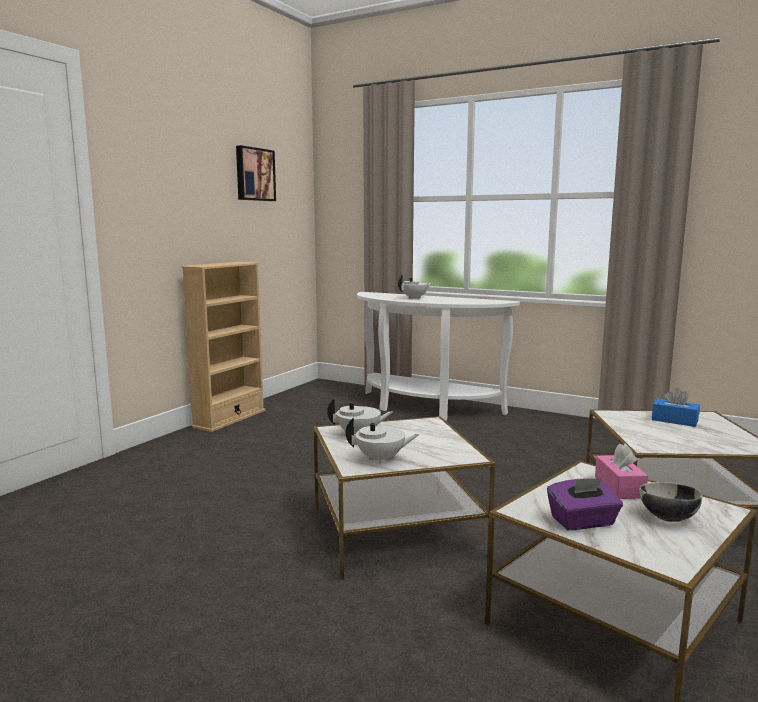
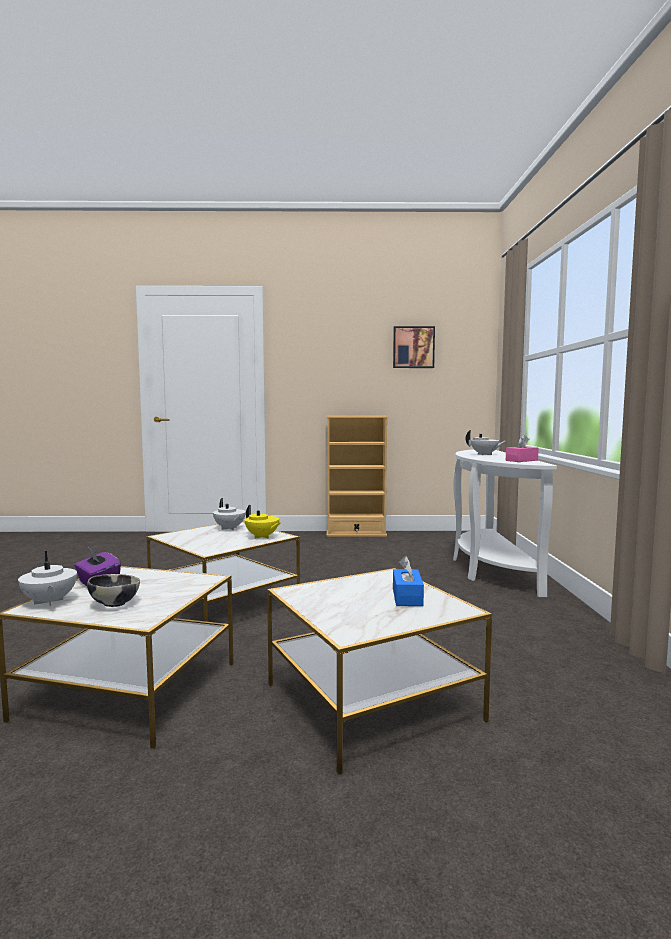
camera: 60 degrees right, 5 degrees down
white teapot [345,417,419,464] -> white teapot moved to [18,551,77,606]
pink tissue box [595,443,648,499] -> pink tissue box moved to [506,435,539,462]
none -> yellow teapot [245,505,280,539]

